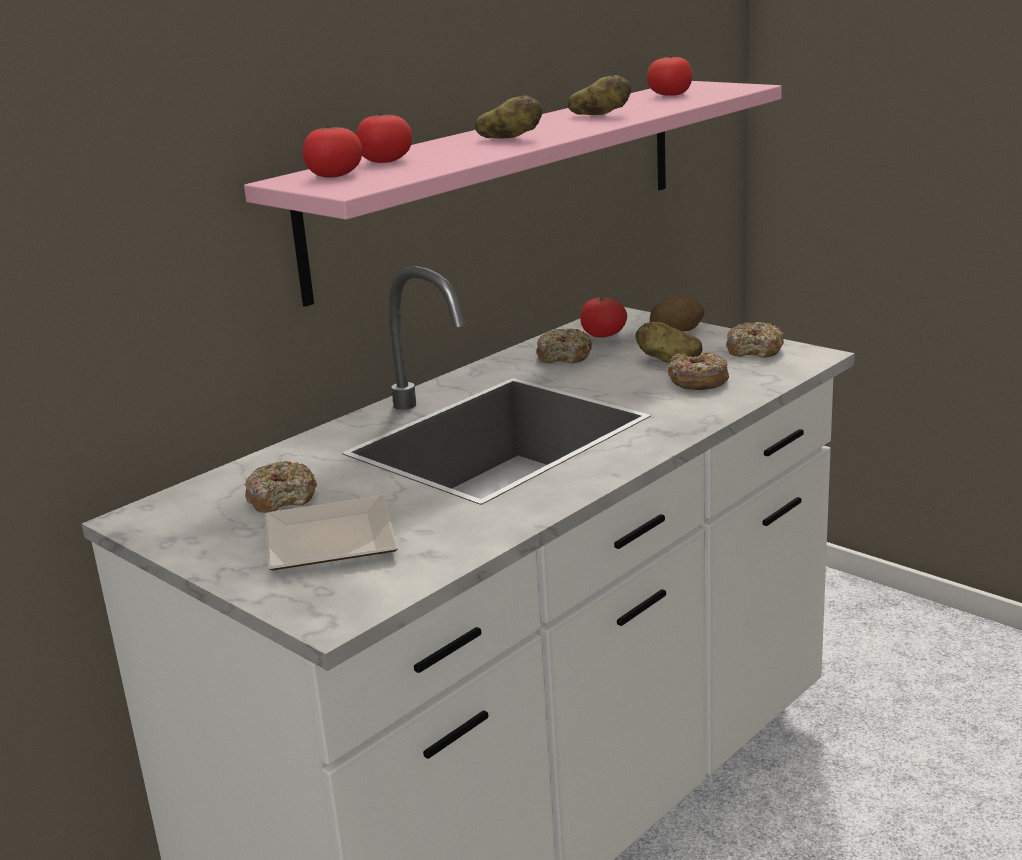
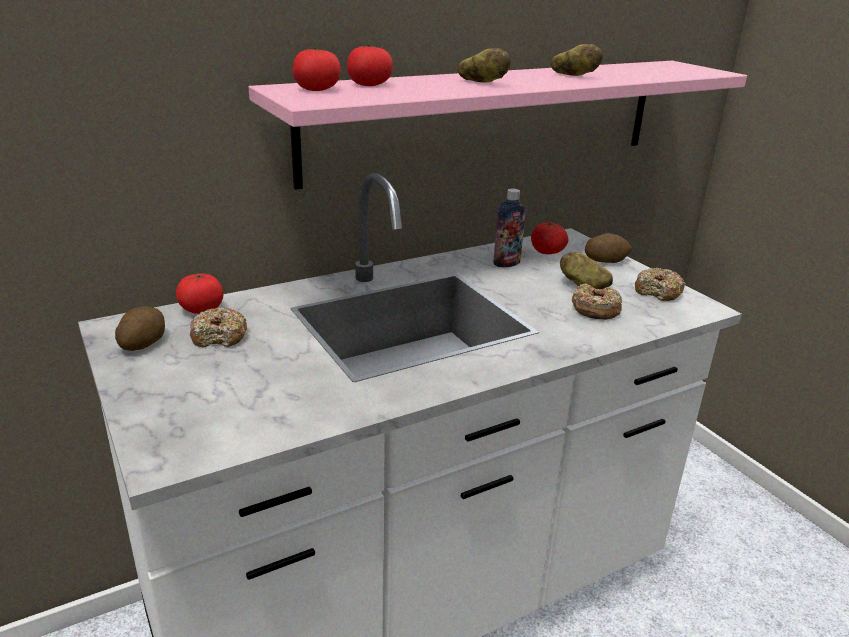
camera: 15 degrees right, 5 degrees up
plate [265,496,398,571] -> none
donut [536,328,592,364] -> bottle [494,189,526,267]
tomato [647,55,693,96] -> tomato moved to [176,273,223,314]
none -> potato [115,306,165,351]

